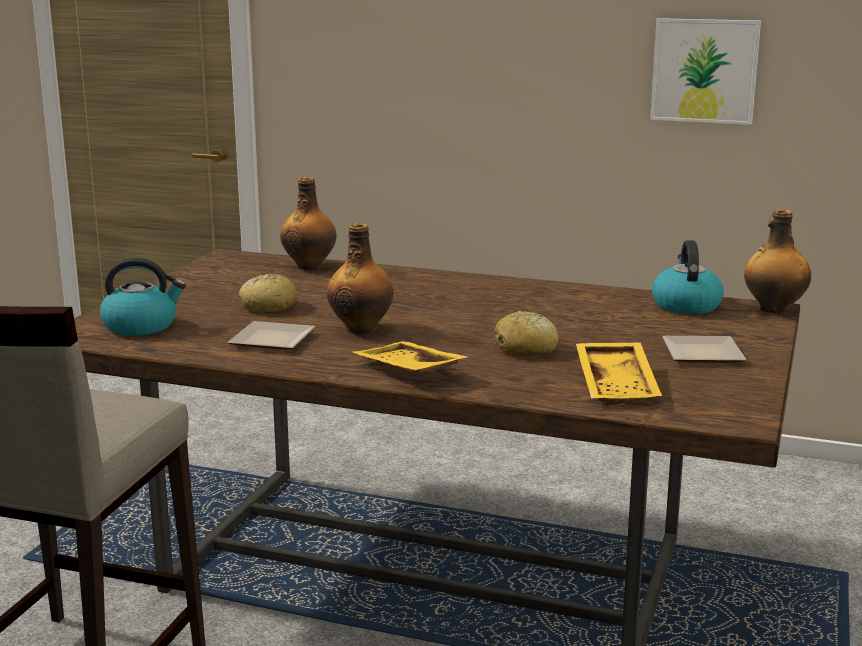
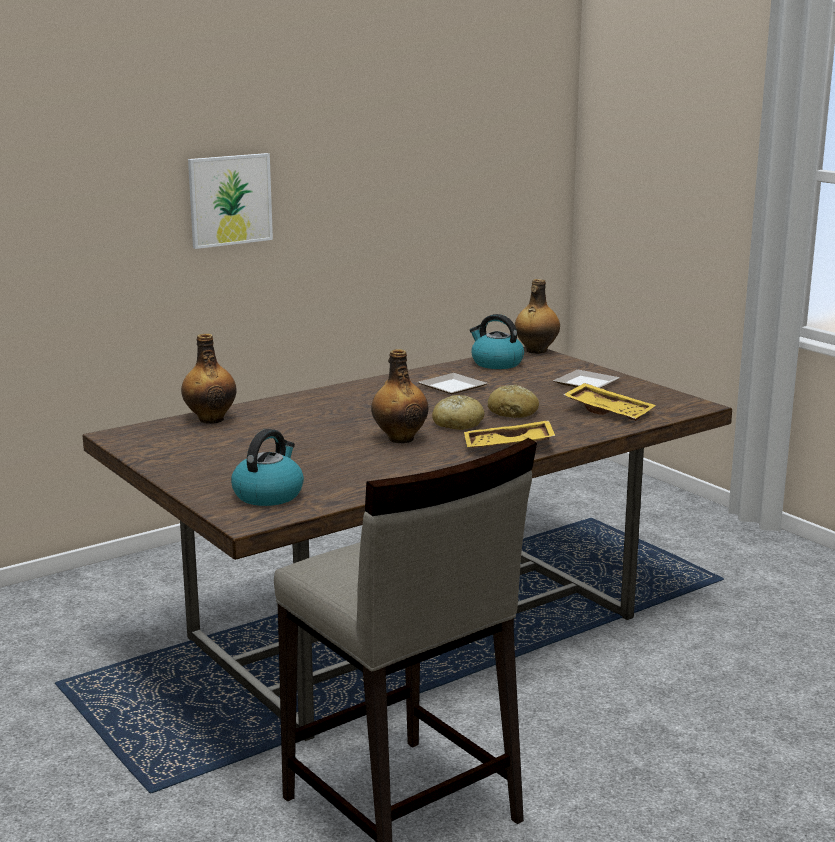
camera: 55 degrees left, 0 degrees up
plate [227,321,315,350] -> plate moved to [418,373,488,394]
bread [239,274,297,313] -> bread moved to [432,395,484,430]
picture [650,18,761,125] -> picture moved to [188,153,273,249]

